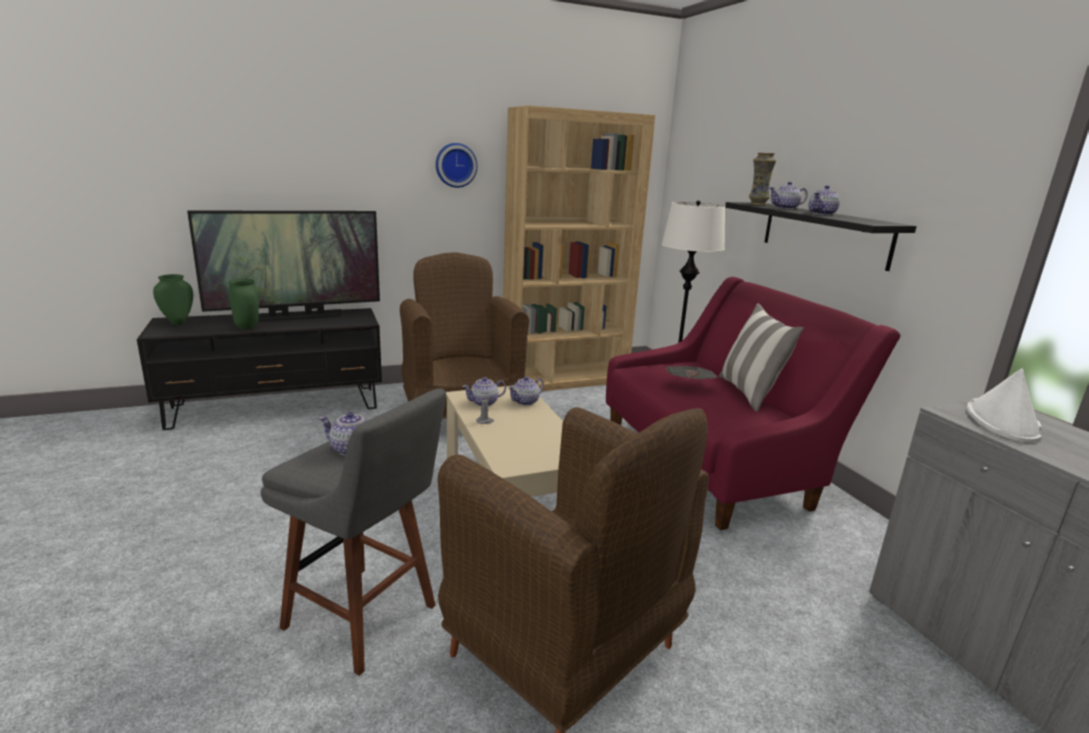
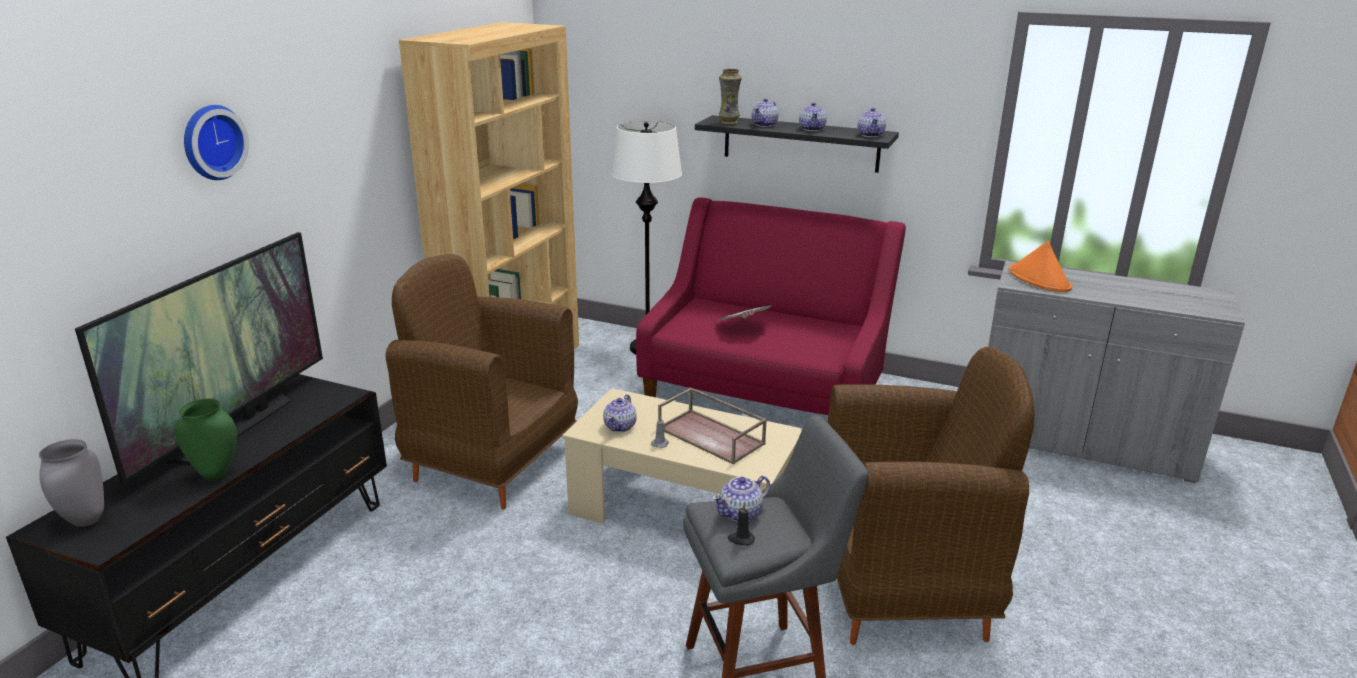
camera: 45 degrees left, 5 degrees up
green vase [153,274,193,325] -> grey vase [39,439,104,527]
wall clock [436,143,477,188] -> wall clock moved to [184,105,249,180]
teapot [508,376,544,406] -> teapot moved to [857,108,886,137]
pillow [719,304,804,412] -> none
white hat [966,368,1042,443] -> orange hat [1008,241,1072,292]
none -> brown tray [658,388,767,465]
none -> black candle [728,503,755,546]

